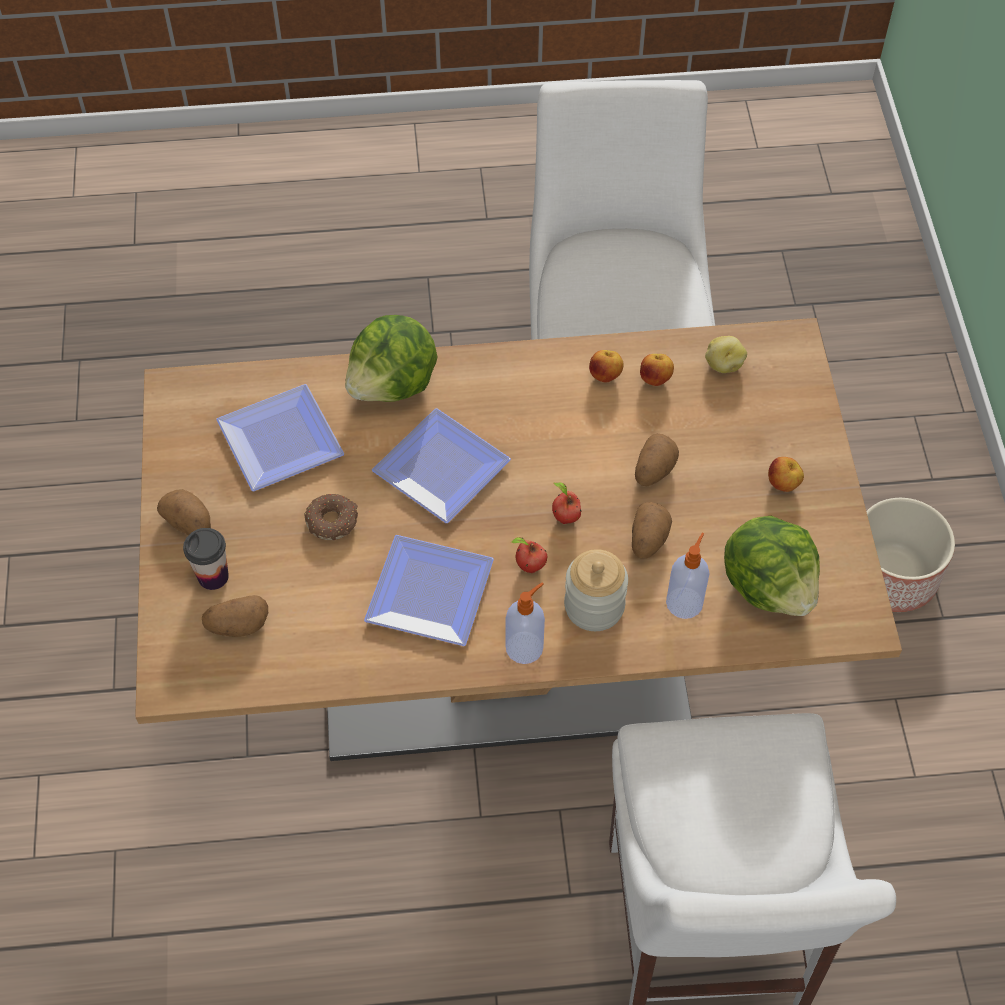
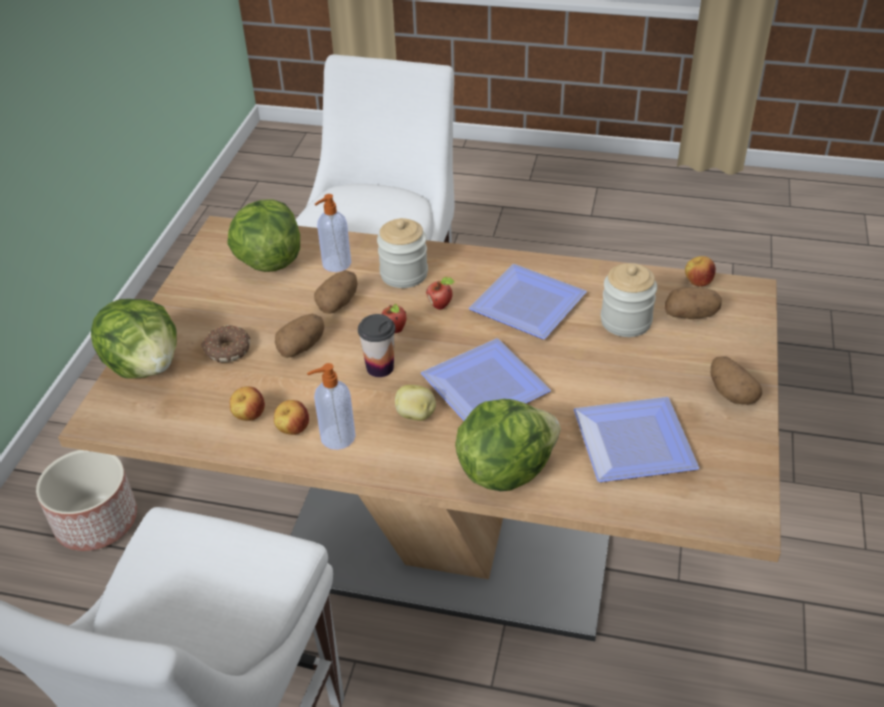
camera: 160 degrees left, 15 degrees down
cup [183,528,229,590] -> cup moved to [358,314,395,377]
donut [304,494,358,541] -> donut moved to [201,325,250,362]
soap dispenser [506,583,545,664] -> soap dispenser moved to [307,363,356,450]
potato [705,336,747,373] -> potato moved to [395,385,436,421]
apple [768,457,804,492] -> apple moved to [685,256,716,287]
none -> lettuce [91,299,177,379]
none -> jar [601,263,657,337]

